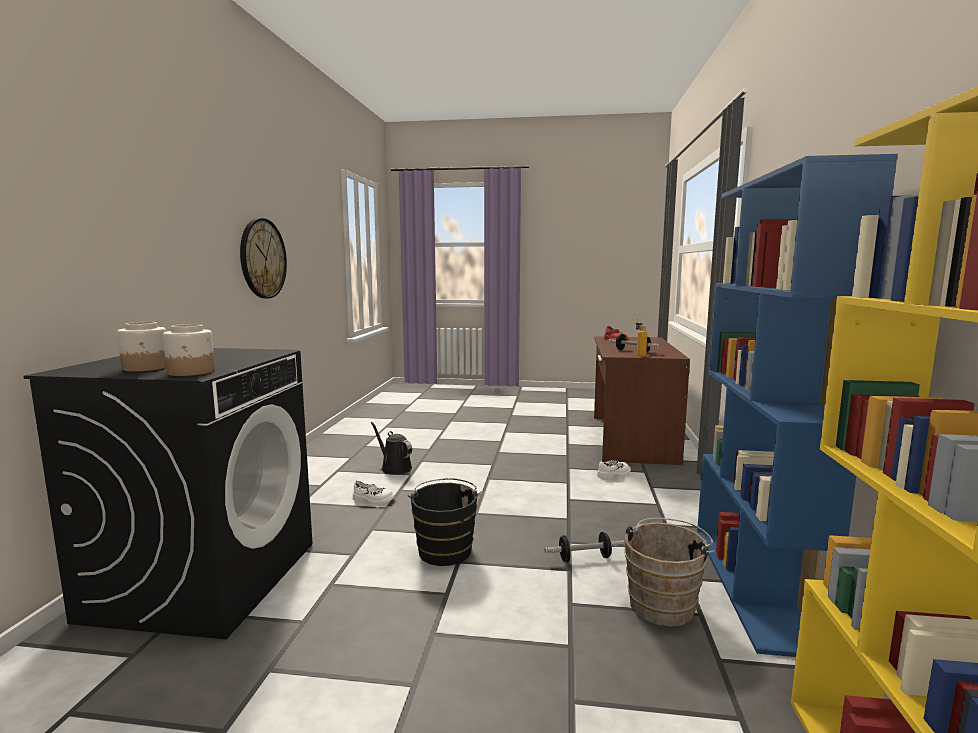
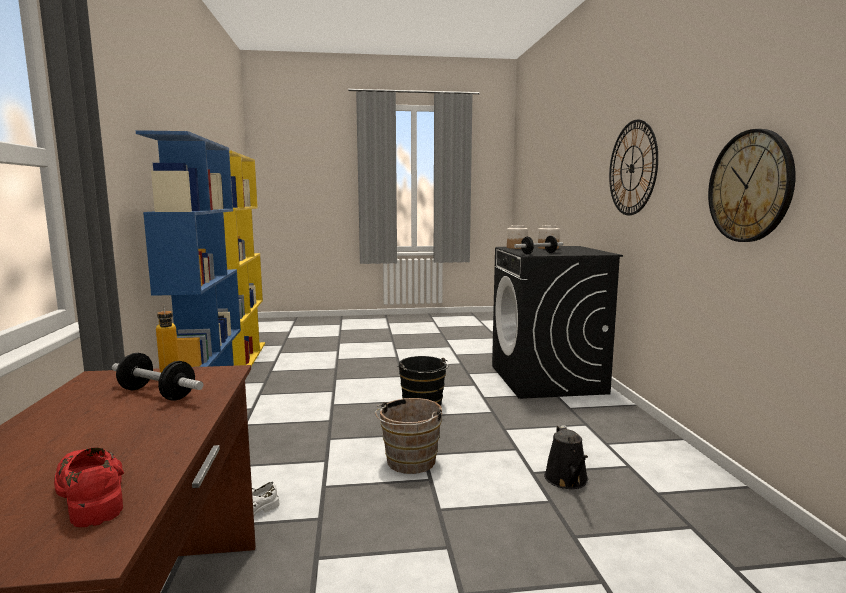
camera: 165 degrees right, 0 degrees up
white shoe [353,481,395,504] -> none
black watering can [371,422,412,474] -> black watering can turned 60 degrees clockwise [544,425,588,489]
dumbbell [544,532,625,562] -> dumbbell moved to [514,236,563,254]
brown bucket [624,518,715,627] -> brown bucket moved to [375,398,442,474]
none -> wall clock [609,119,658,215]

